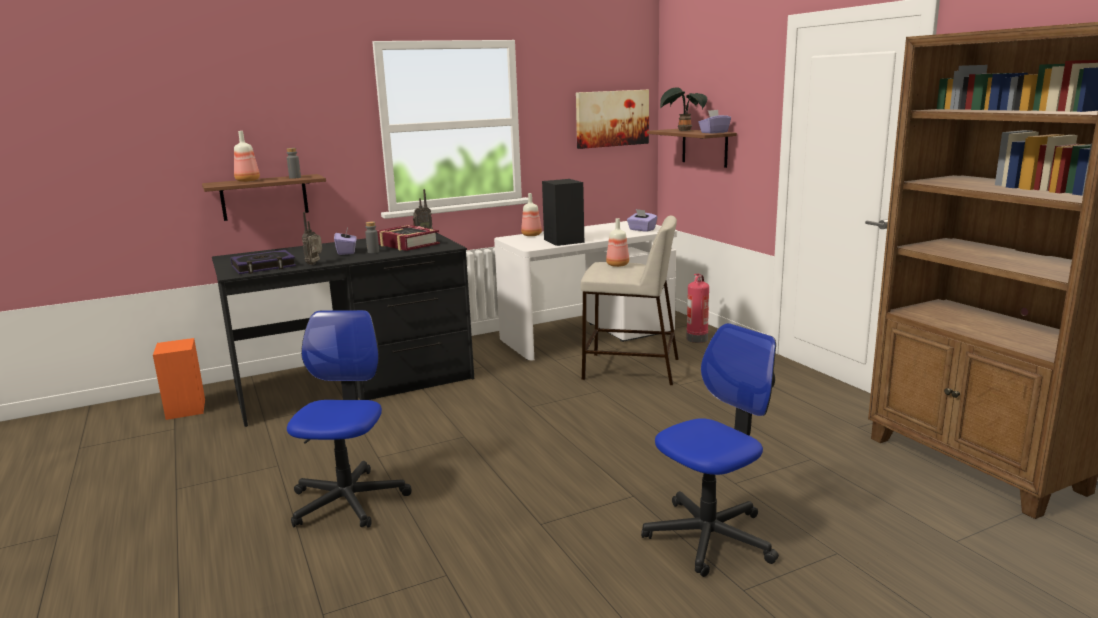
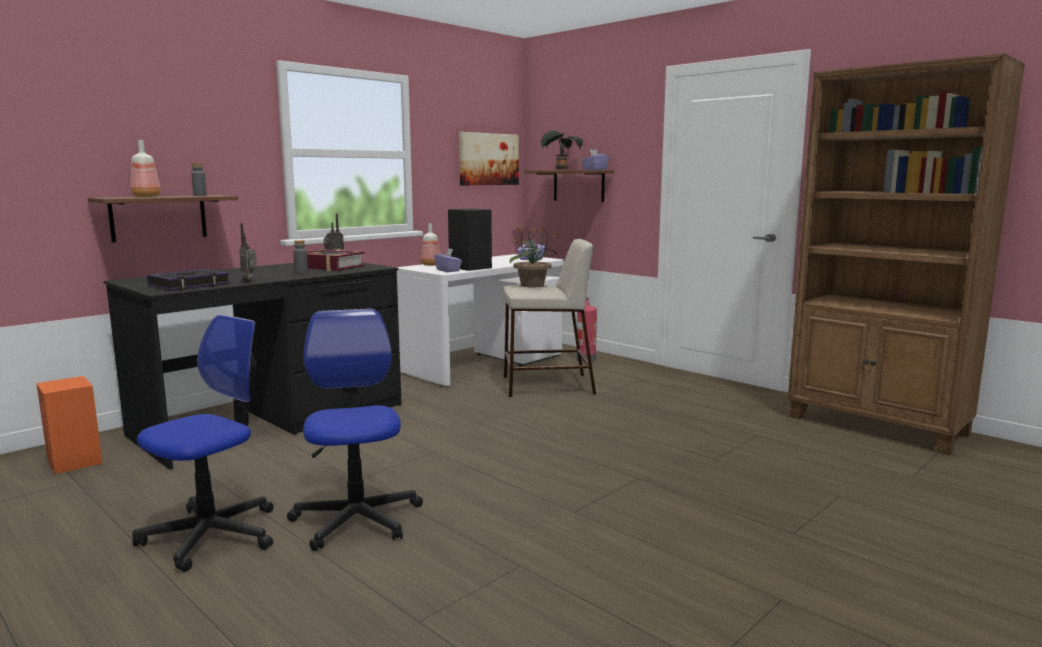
camera: 20 degrees left, 5 degrees down
purple tissue box [334,228,357,255] -> purple tissue box moved to [434,248,462,272]
bottle [606,218,629,267] -> potted plant [510,227,559,287]
office chair [641,323,779,577] -> office chair moved to [132,314,274,572]

